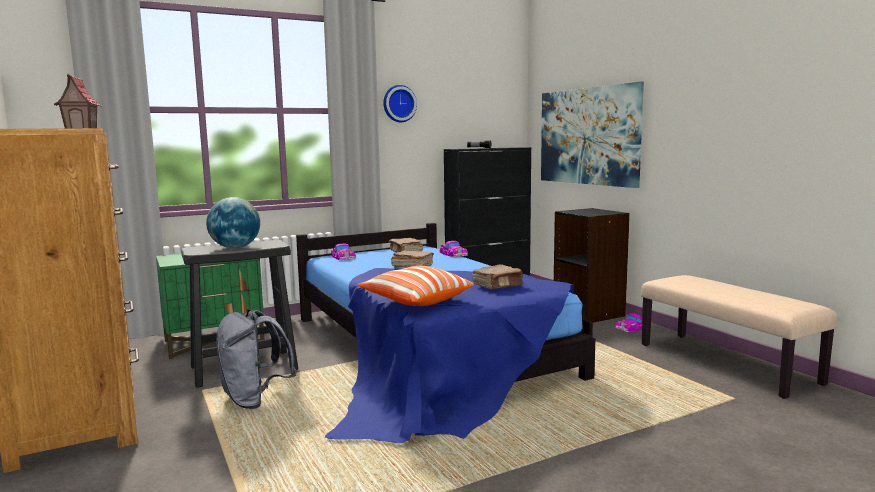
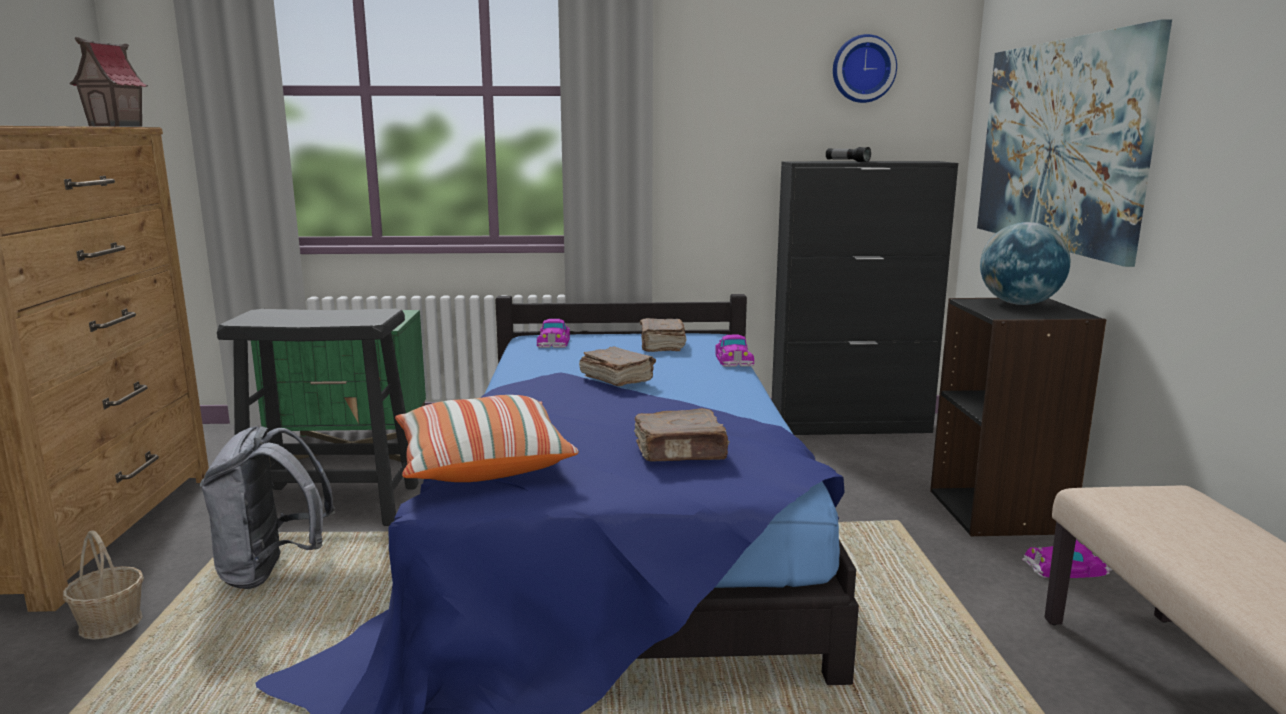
camera: 25 degrees right, 5 degrees up
globe [206,197,260,248] -> globe moved to [980,222,1070,305]
wall clock [383,85,417,122] -> wall clock moved to [833,34,897,103]
none -> basket [63,530,144,640]

